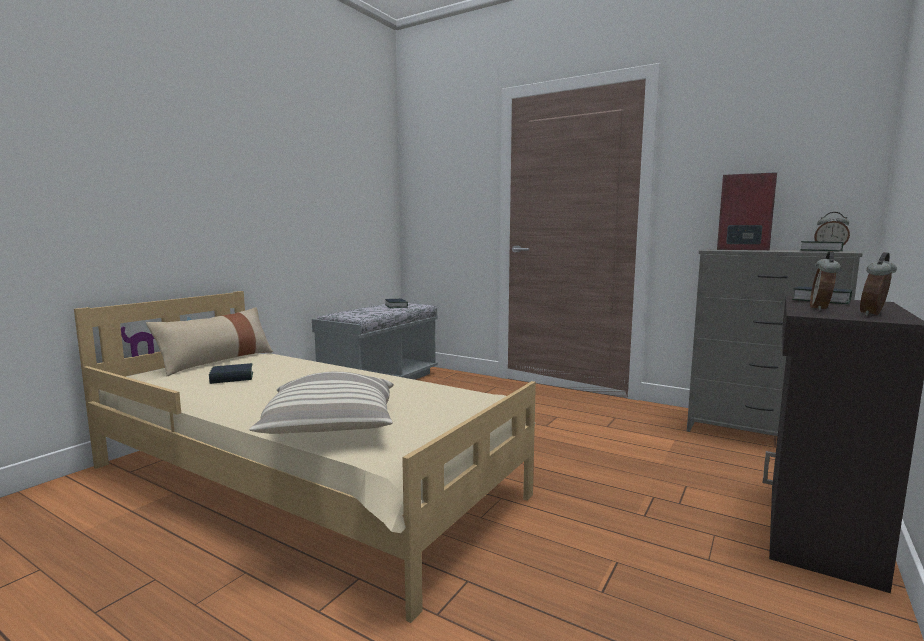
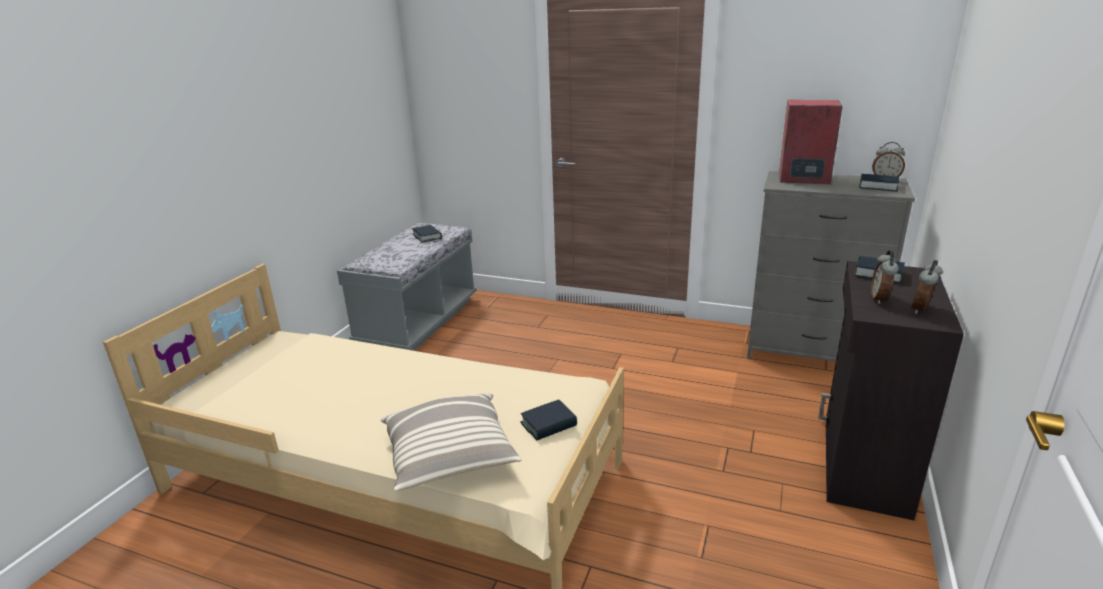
camera: 10 degrees left, 15 degrees up
beige pillow [146,307,273,376] -> none
book [209,363,253,384] -> book moved to [520,400,577,440]

